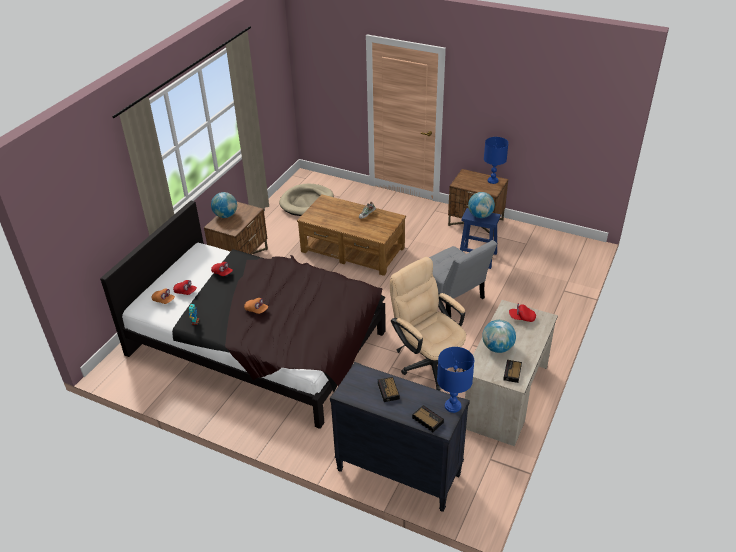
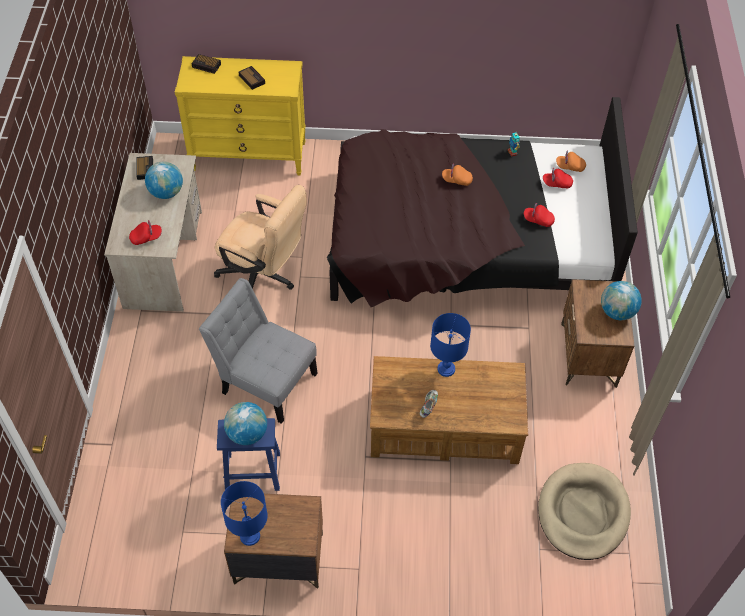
camera: 155 degrees right, 15 degrees up
black dresser [330,362,470,512] -> yellow dresser [175,56,306,175]
blue table lamp [437,347,474,413] -> blue table lamp moved to [430,313,471,377]

